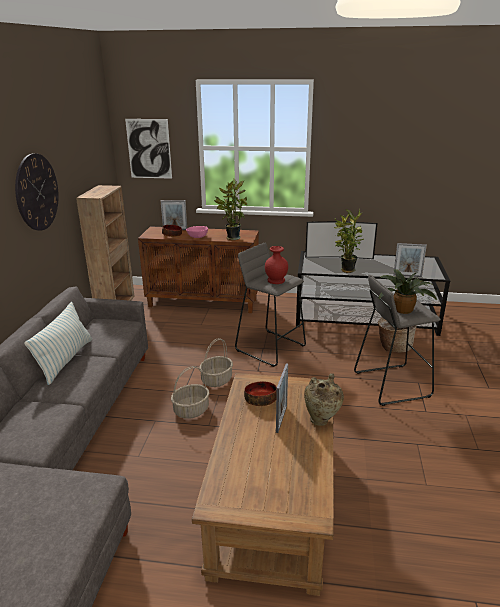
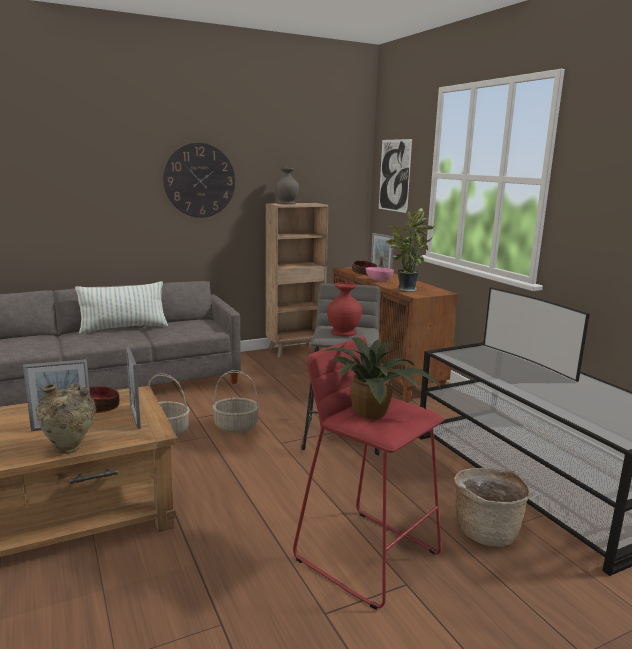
camera: 55 degrees right, 10 degrees down
potted plant [334,209,364,273] -> none
grey stool [354,274,441,406] -> red stool [293,336,445,610]
picture frame [393,243,427,277] -> picture frame moved to [126,347,141,429]
none -> grey vase [275,168,299,205]

